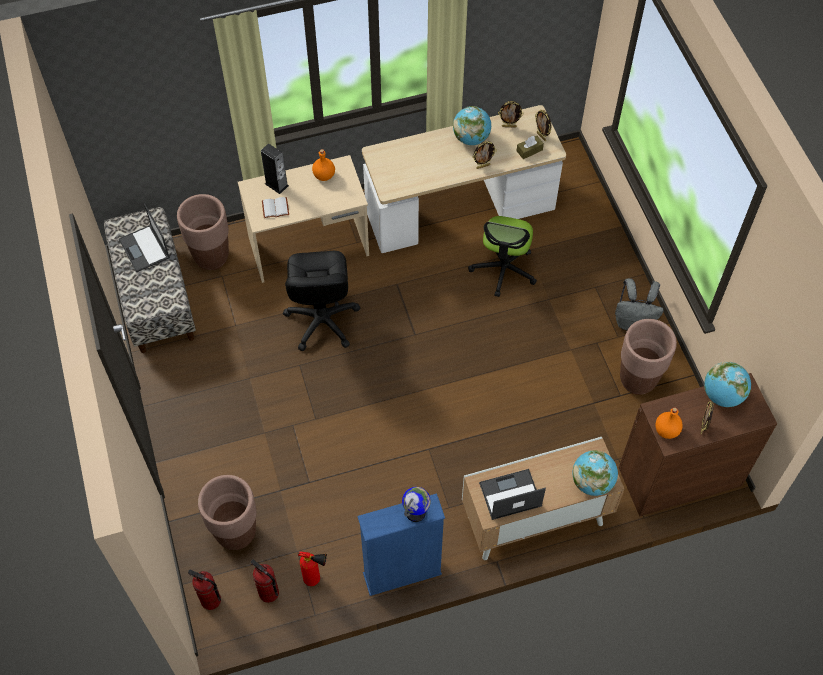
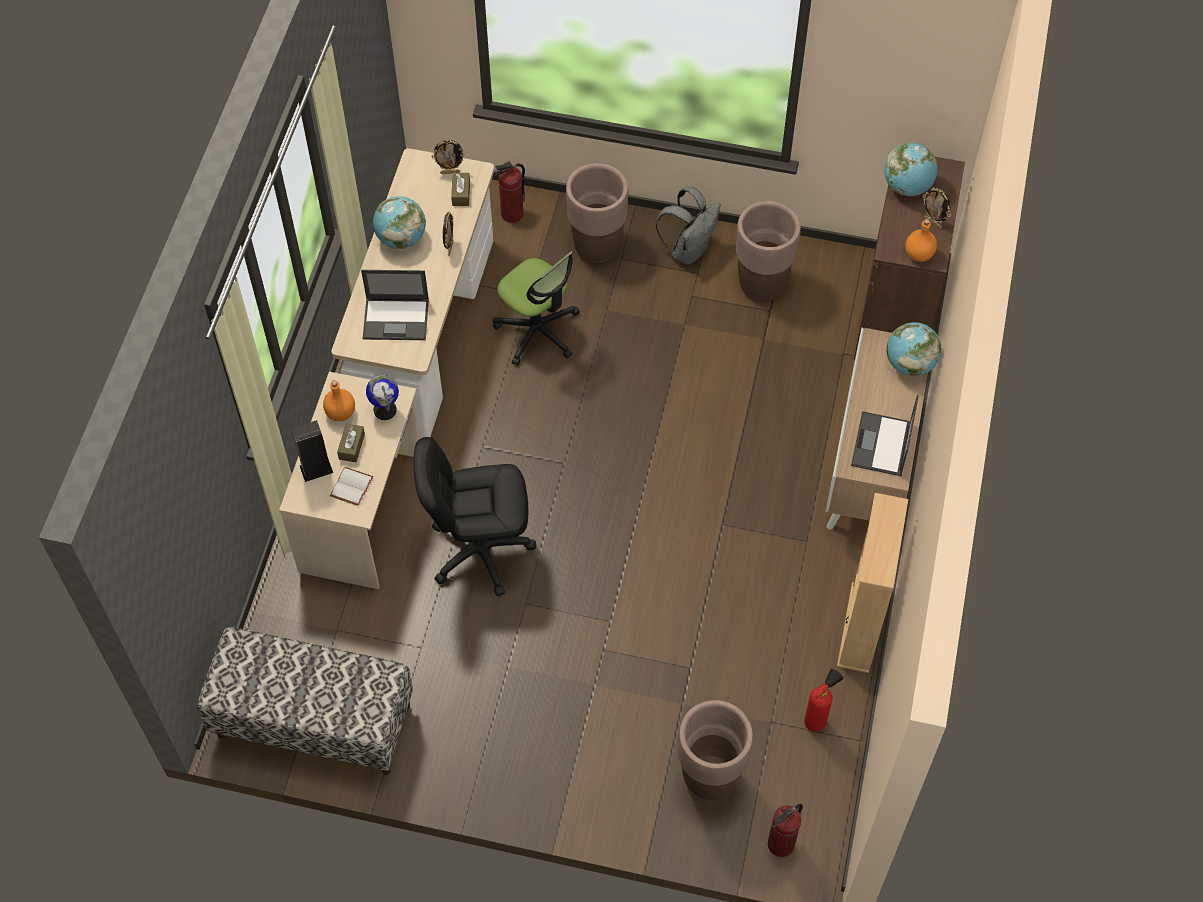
camera: 60 degrees left, 0 degrees up
laptop [119,204,170,273] -> laptop moved to [361,270,429,340]
brown planter [177,194,229,270] -> brown planter moved to [566,163,629,264]
fire extinguisher [251,559,279,603] -> fire extinguisher moved to [495,161,525,223]
black office chair [283,251,360,351] -> black office chair turned 150 degrees clockwise [414,437,536,597]
blue bookcase [357,493,445,596] -> beige bookcase [837,493,908,673]
globe [402,487,431,522] -> globe moved to [366,375,399,420]
picture frame [498,101,524,128] -> none
none -> brown tissue box [337,424,365,462]

